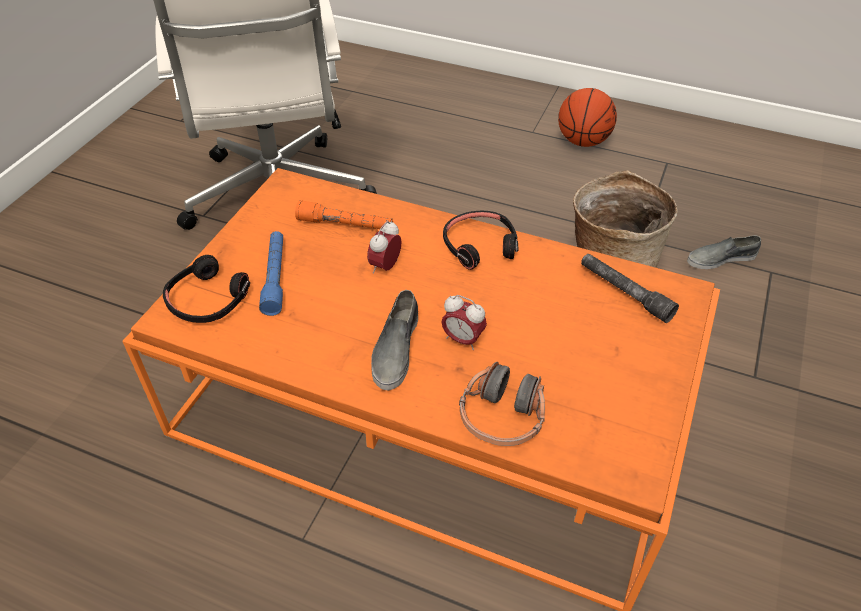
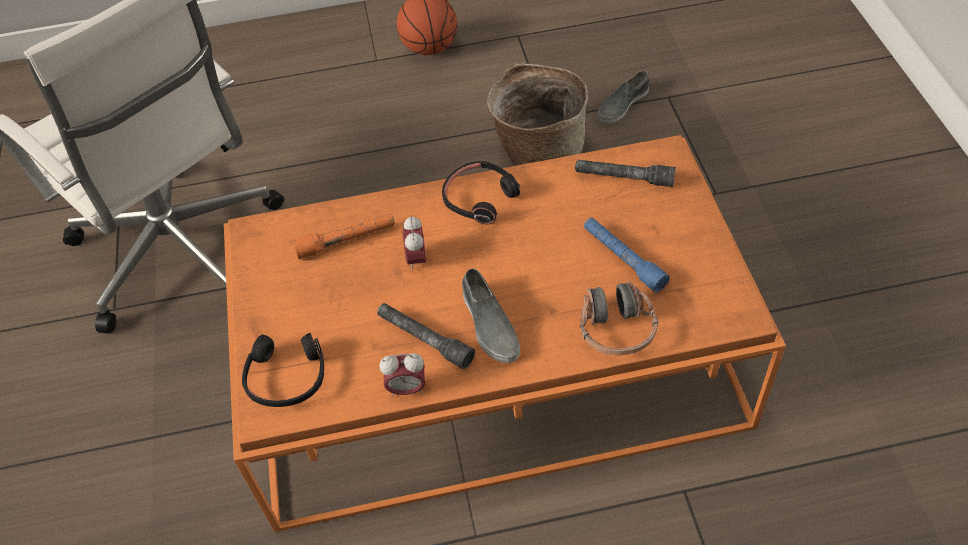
camera: 30 degrees left, 5 degrees up
blue flashlight [259,231,283,316] -> blue flashlight moved to [584,218,670,293]
alarm clock [441,295,487,350] -> alarm clock moved to [379,353,425,397]
none -> grey flashlight [377,303,475,369]

